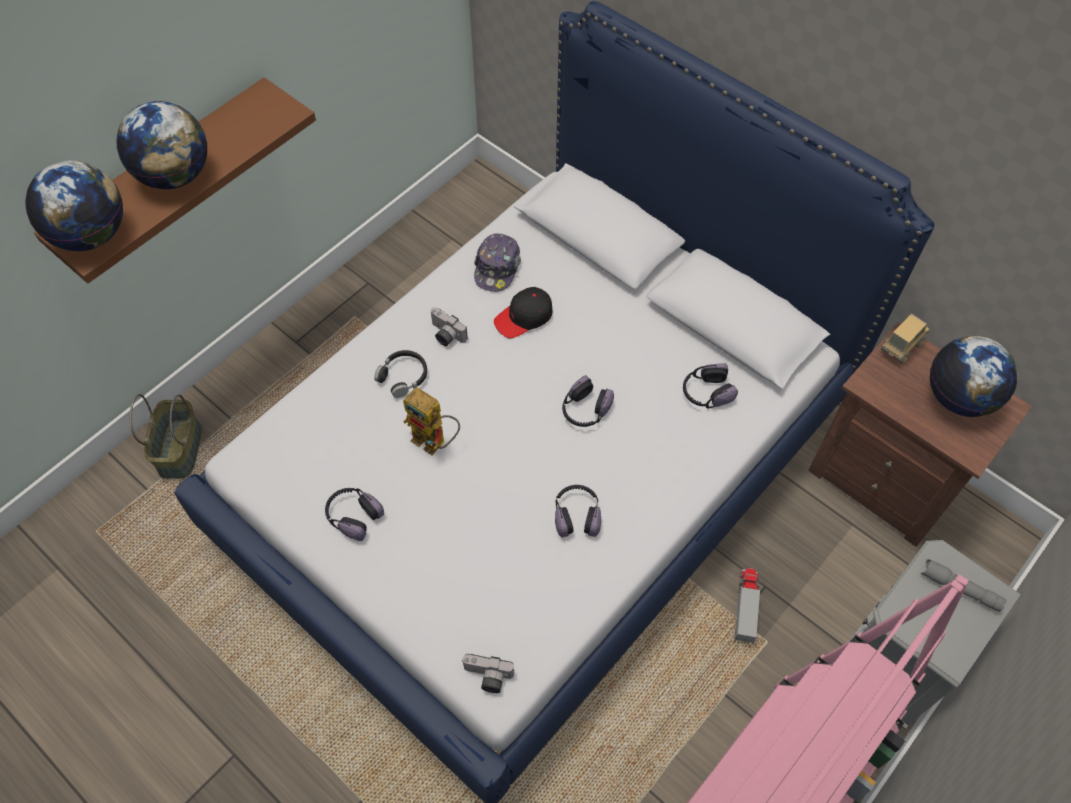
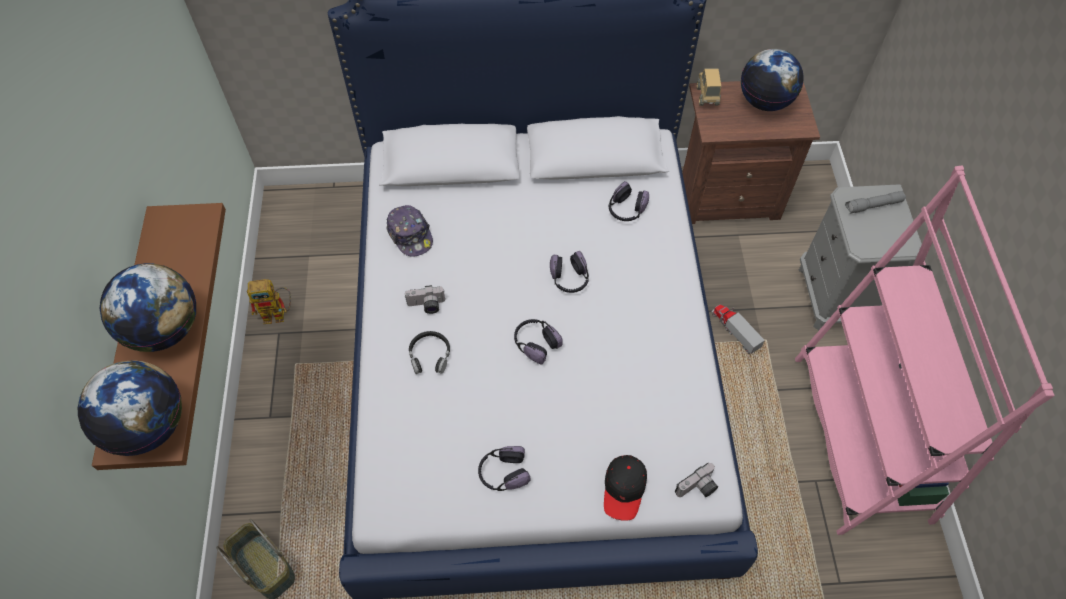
camera: 45 degrees left, 0 degrees up
toy robot [403,387,460,455] -> toy robot moved to [247,279,291,324]
black cap [494,287,553,339] -> black cap moved to [604,455,647,521]
headphones [555,485,601,538] -> headphones moved to [514,319,563,365]

